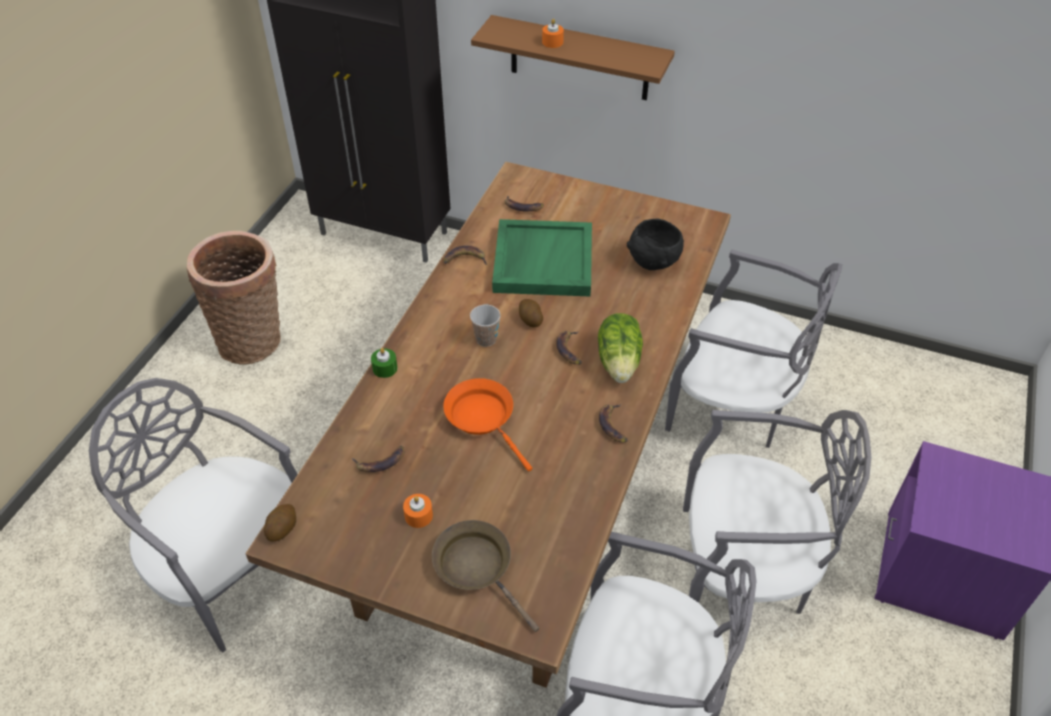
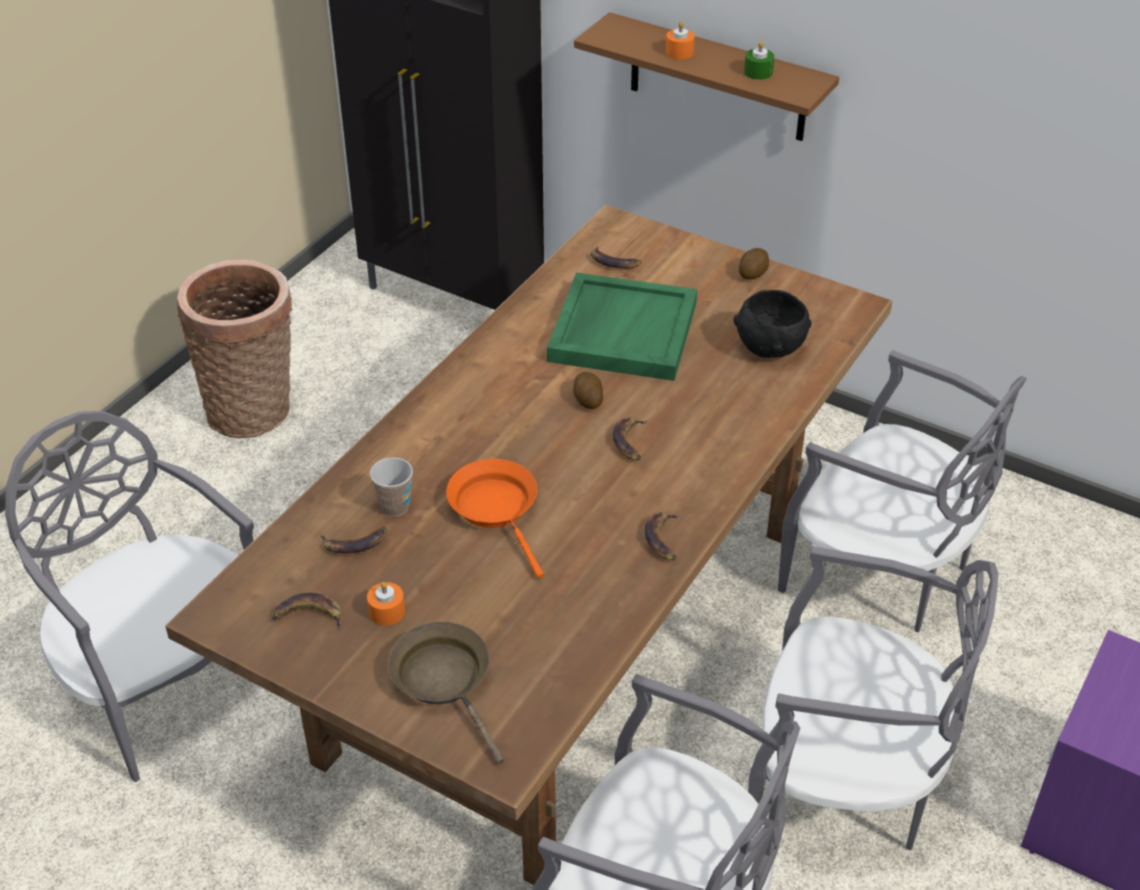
camera: 10 degrees right, 5 degrees down
potato [264,504,296,542] -> potato moved to [739,248,769,280]
green candle [371,348,397,378] -> green candle moved to [744,41,774,80]
banana [444,246,488,265] -> banana moved to [272,593,341,630]
cup [470,305,501,347] -> cup moved to [370,457,413,517]
lettuce [598,313,643,383] -> none

